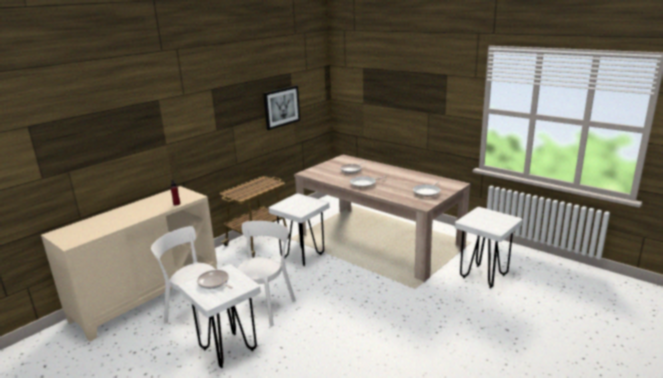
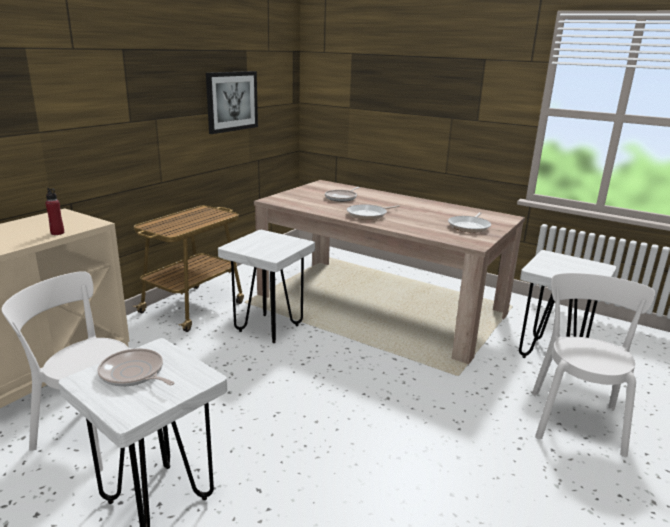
camera: 10 degrees left, 0 degrees up
white chair [234,221,296,326] -> white chair moved to [532,273,655,457]

